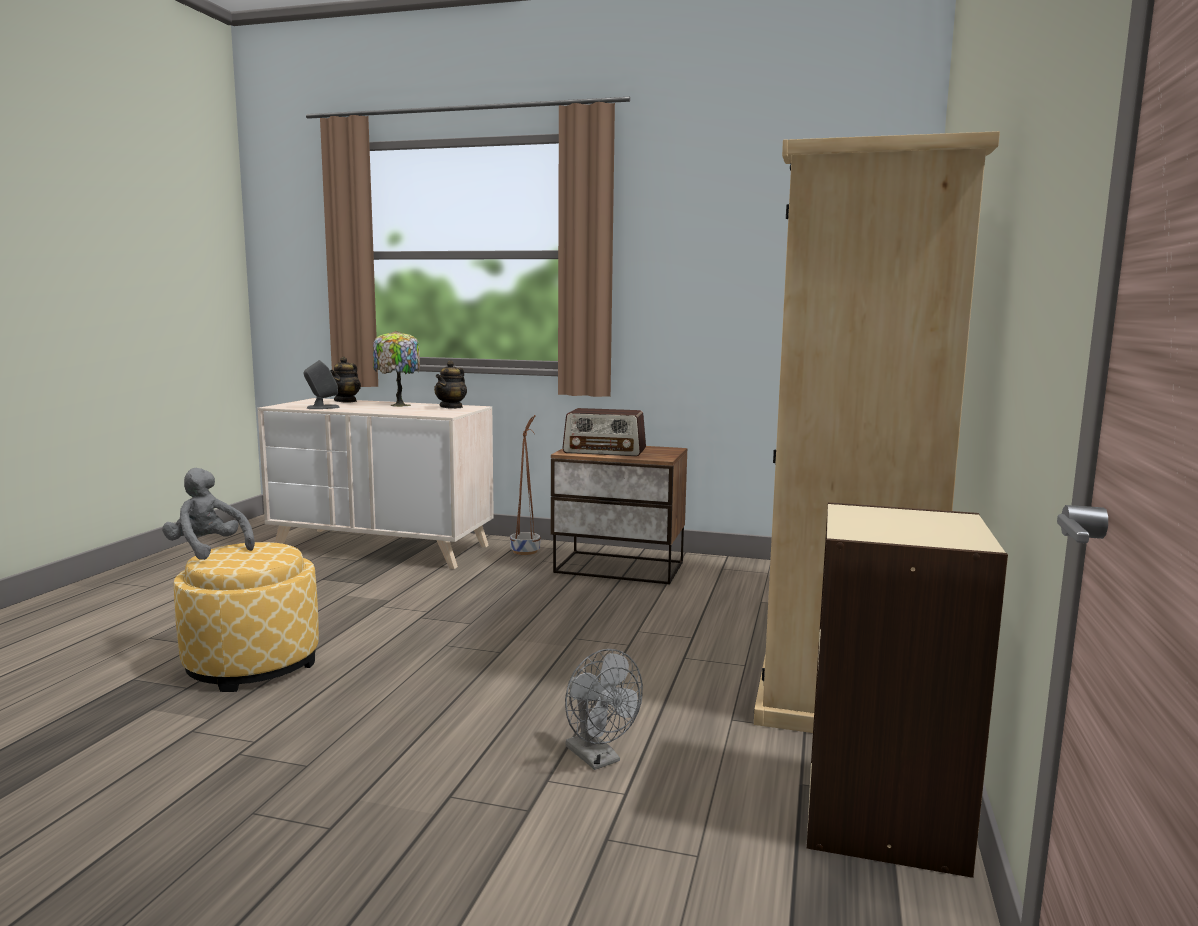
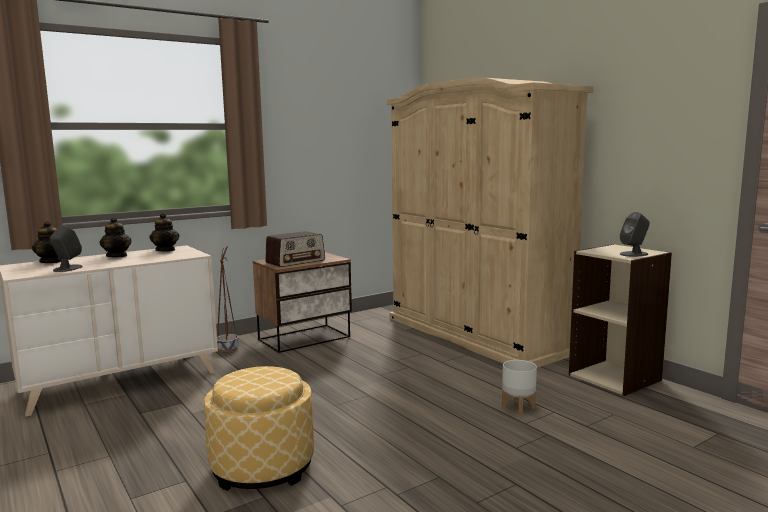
camera: 50 degrees left, 0 degrees up
grey plush toy [162,468,255,560] -> none
table lamp [373,331,420,407] -> teapot [100,217,132,257]
grey fan [565,649,643,770] -> white planter [502,360,537,415]
none -> grey speaker [619,212,650,257]

